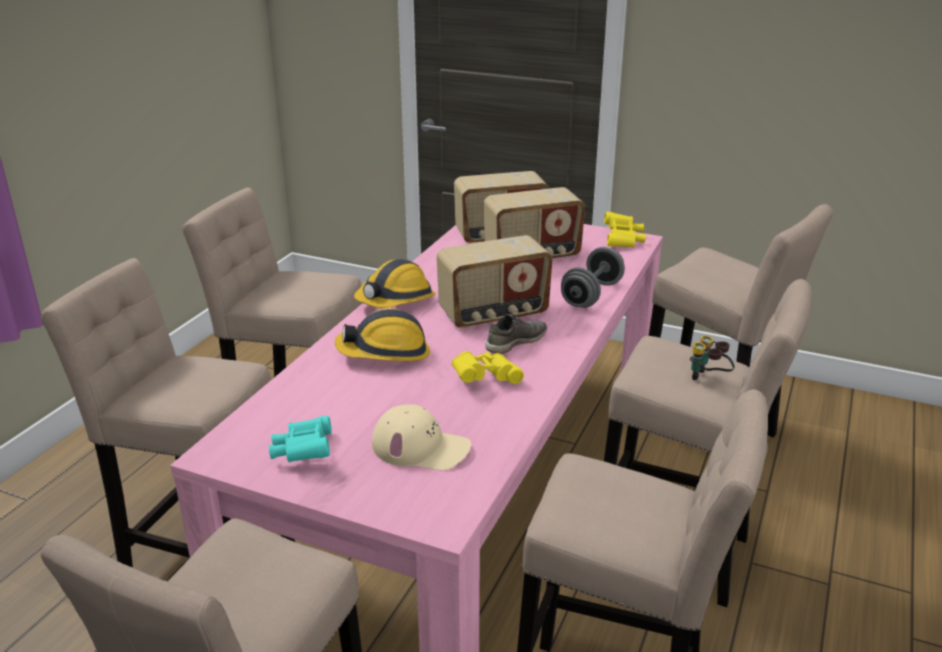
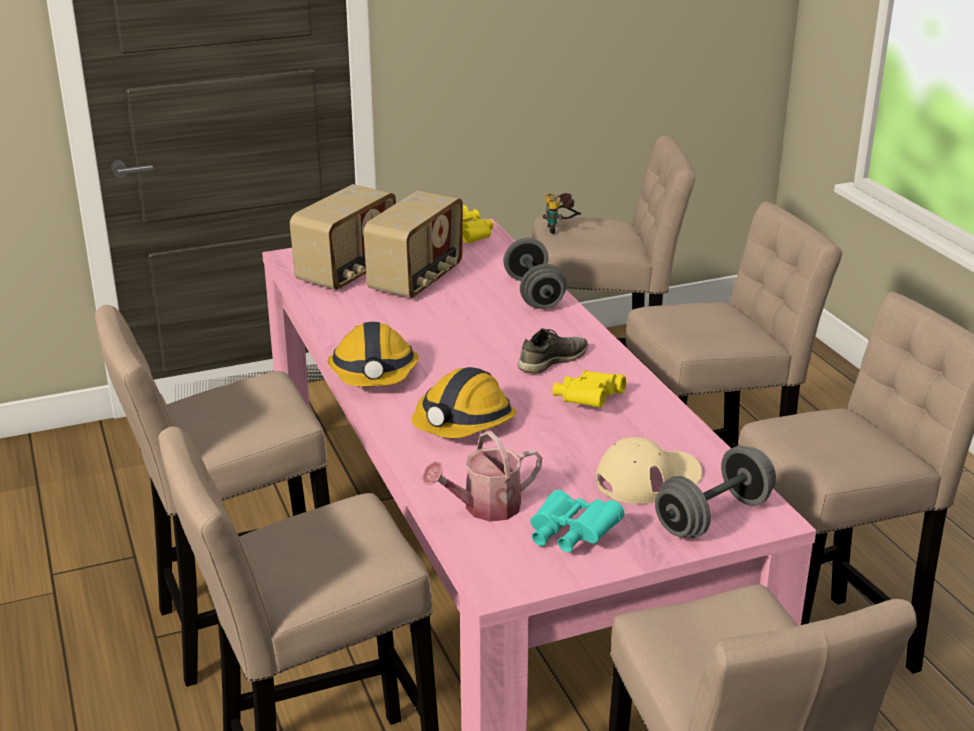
camera: 45 degrees left, 0 degrees up
radio [437,235,553,329] -> none
grey shoe [485,314,547,354] -> grey shoe turned 45 degrees clockwise [518,328,588,374]
binoculars [690,335,735,380] -> binoculars moved to [542,193,581,234]
none -> watering can [422,431,542,522]
none -> grey dumbbell [655,446,776,538]

